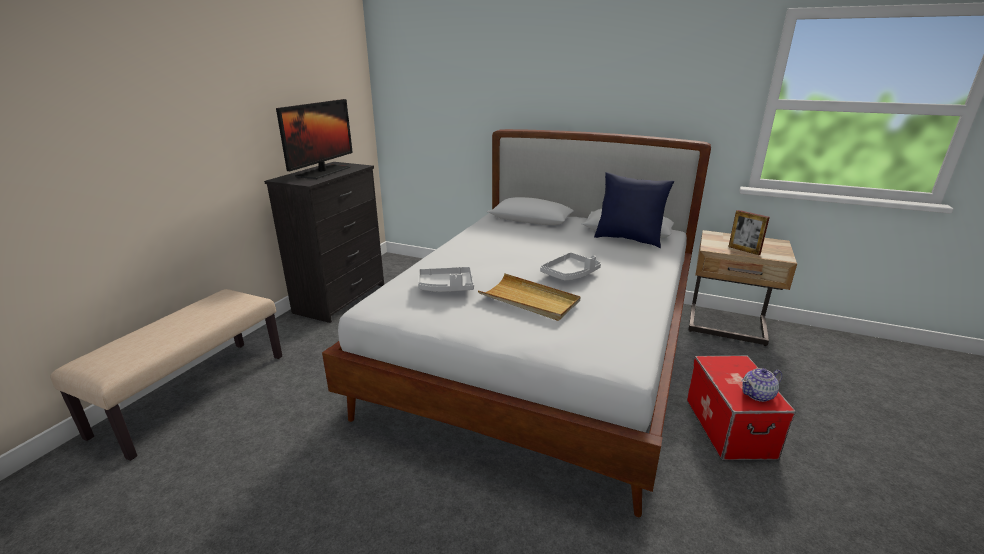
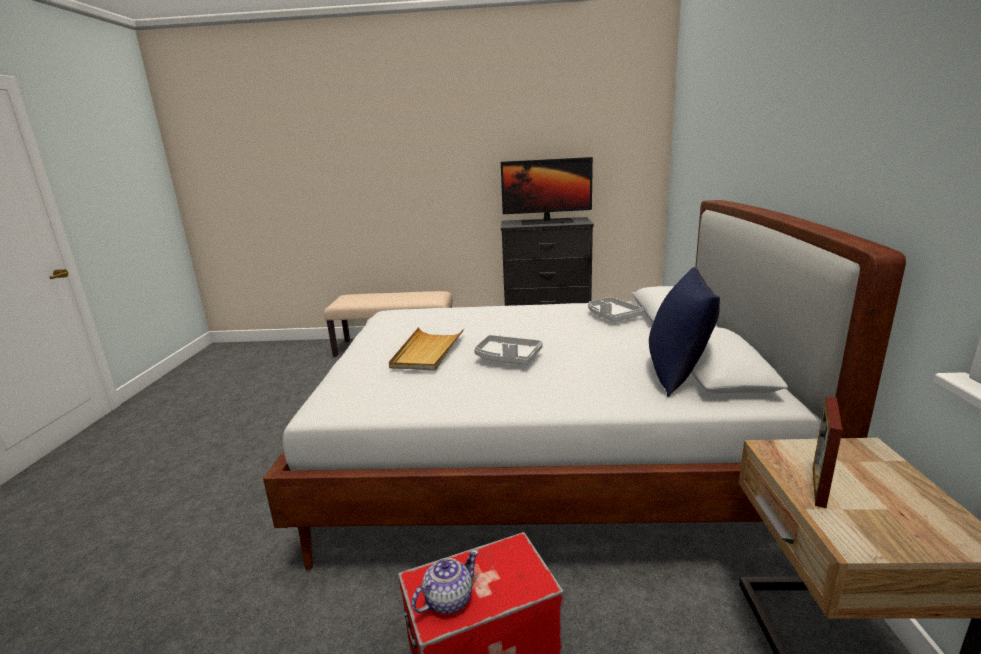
camera: 70 degrees right, 5 degrees down
grey tray [418,267,474,292] -> grey tray moved to [588,297,644,322]
teapot [742,368,782,402] -> teapot turned 90 degrees clockwise [412,550,478,614]

